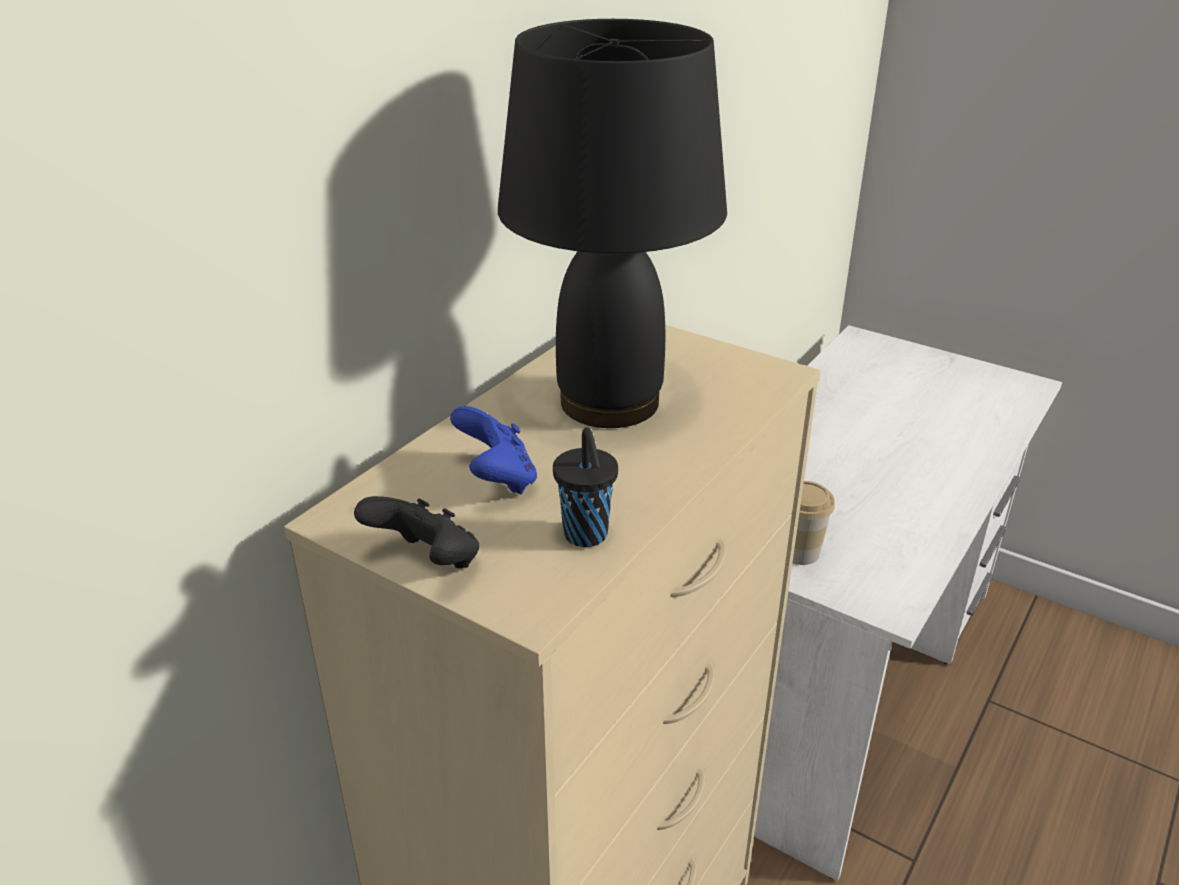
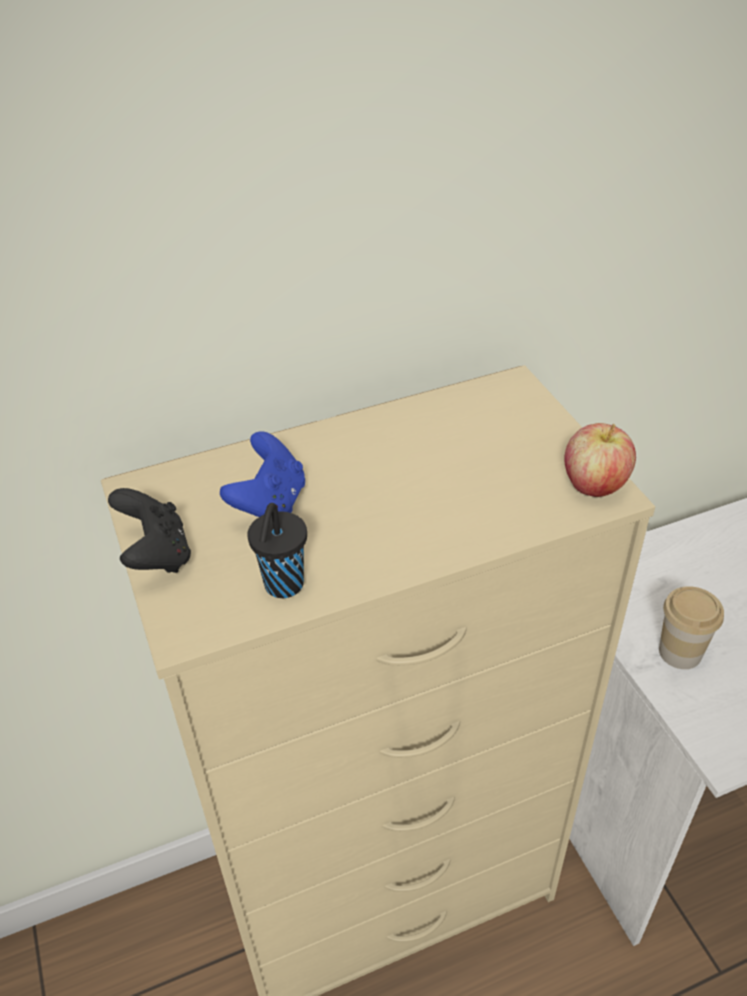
camera: 35 degrees right, 10 degrees up
black table lamp [498,19,727,428] -> none
none -> apple [564,423,636,497]

